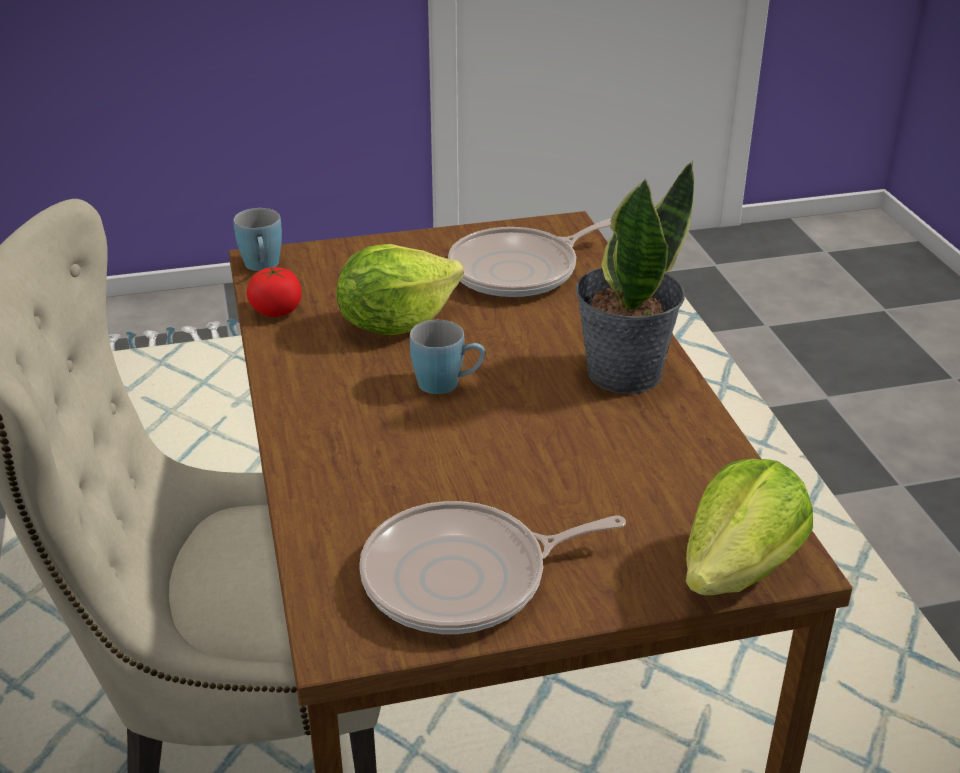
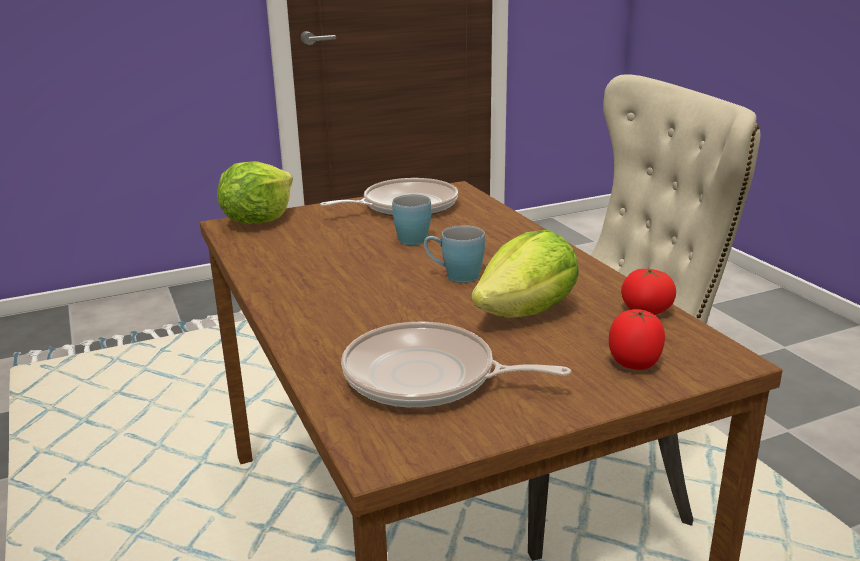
camera: 170 degrees right, 10 degrees down
blue mug [233,208,282,271] -> blue mug moved to [392,194,431,245]
frying pan [448,219,611,298] -> frying pan turned 120 degrees counterclockwise [341,322,571,408]
potted plant [576,161,694,394] -> none
none -> tomato [609,309,665,370]

